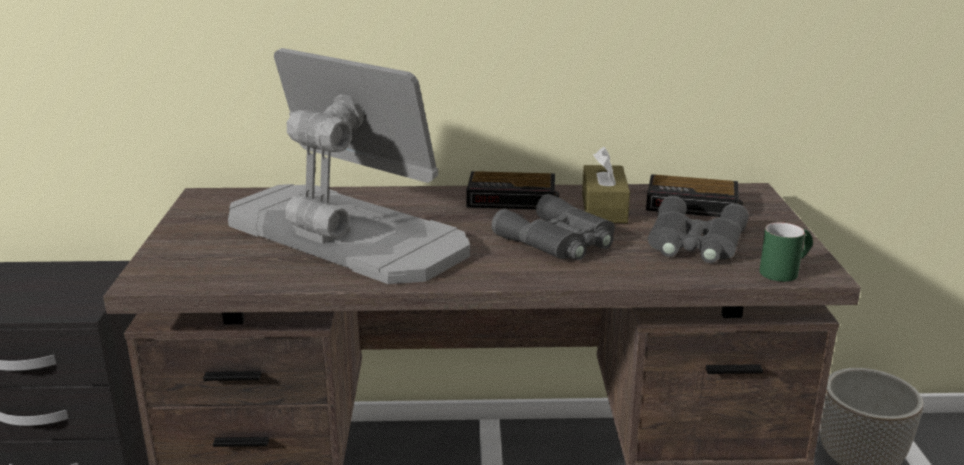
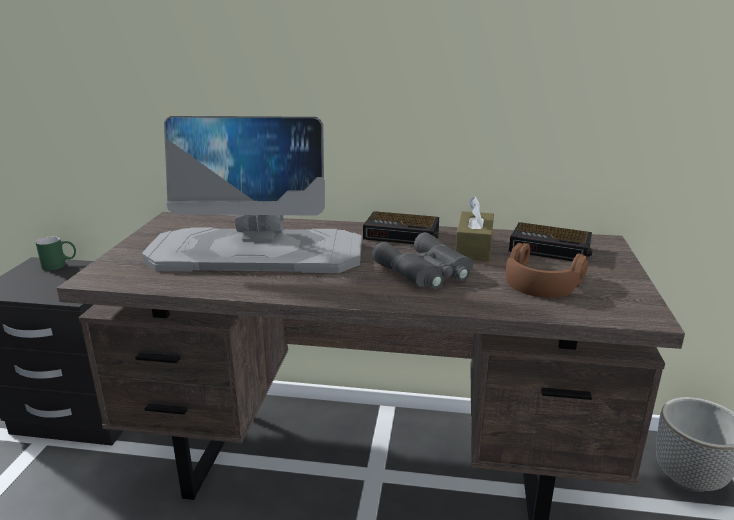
camera: 10 degrees right, 0 degrees up
monitor [228,48,470,284] -> monitor turned 135 degrees clockwise [142,116,362,273]
grey binoculars [648,196,749,263] -> brown headphones [506,243,588,298]
green mug [759,223,813,282] -> green mug moved to [35,236,76,271]

